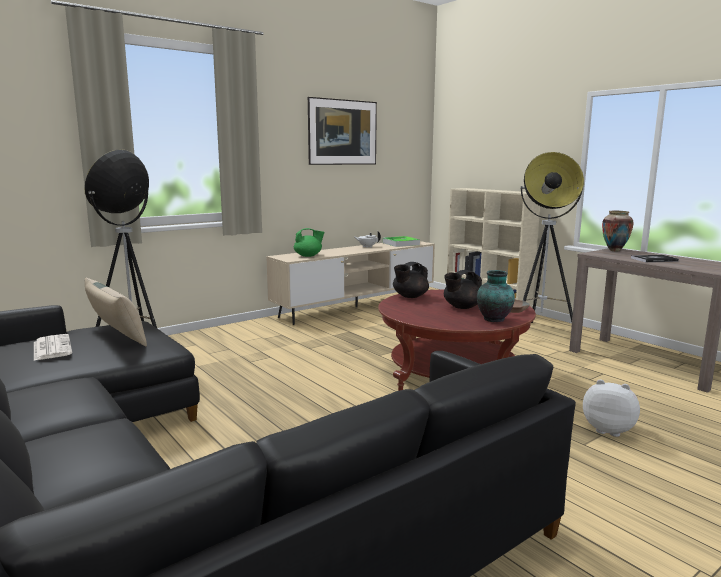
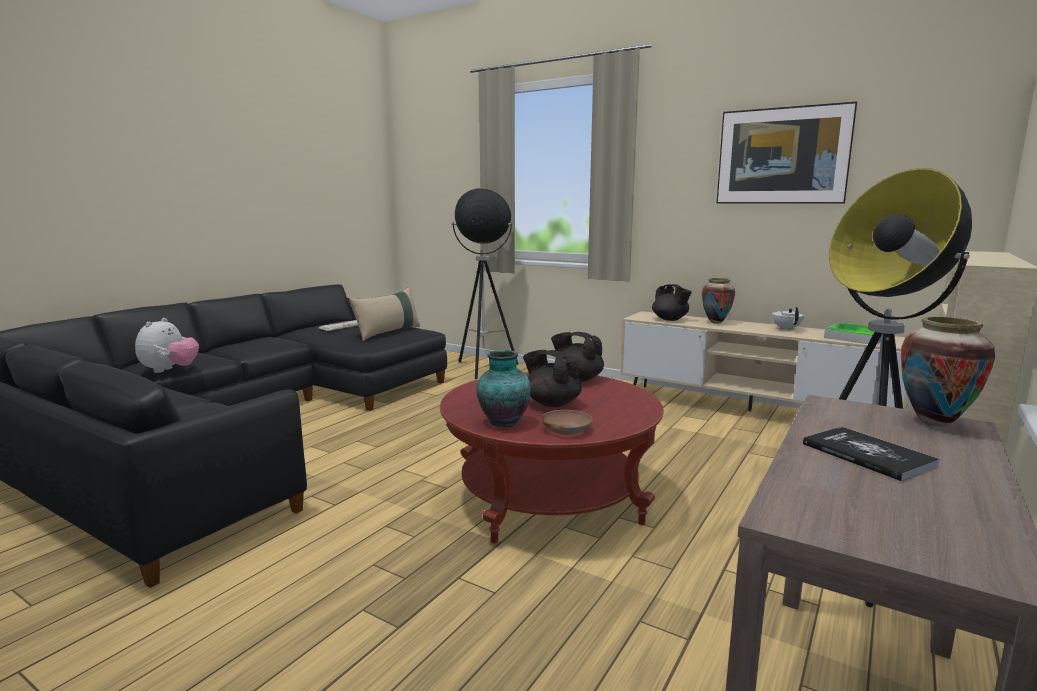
camera: 70 degrees right, 0 degrees up
green teapot [294,228,325,257] -> black teapot [652,284,692,321]
plush toy [583,379,640,437] -> plush toy moved to [135,318,199,373]
none -> vase [702,278,735,324]

